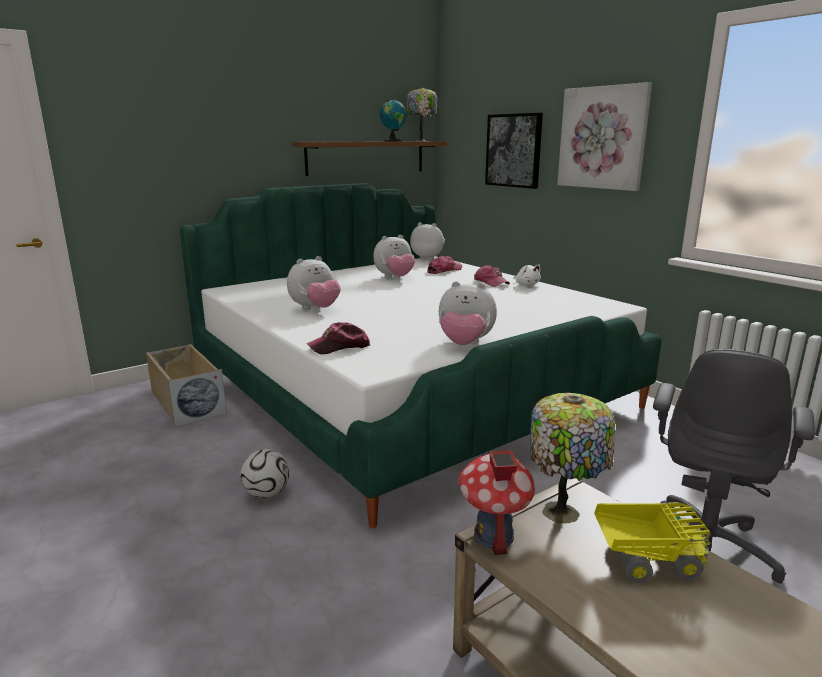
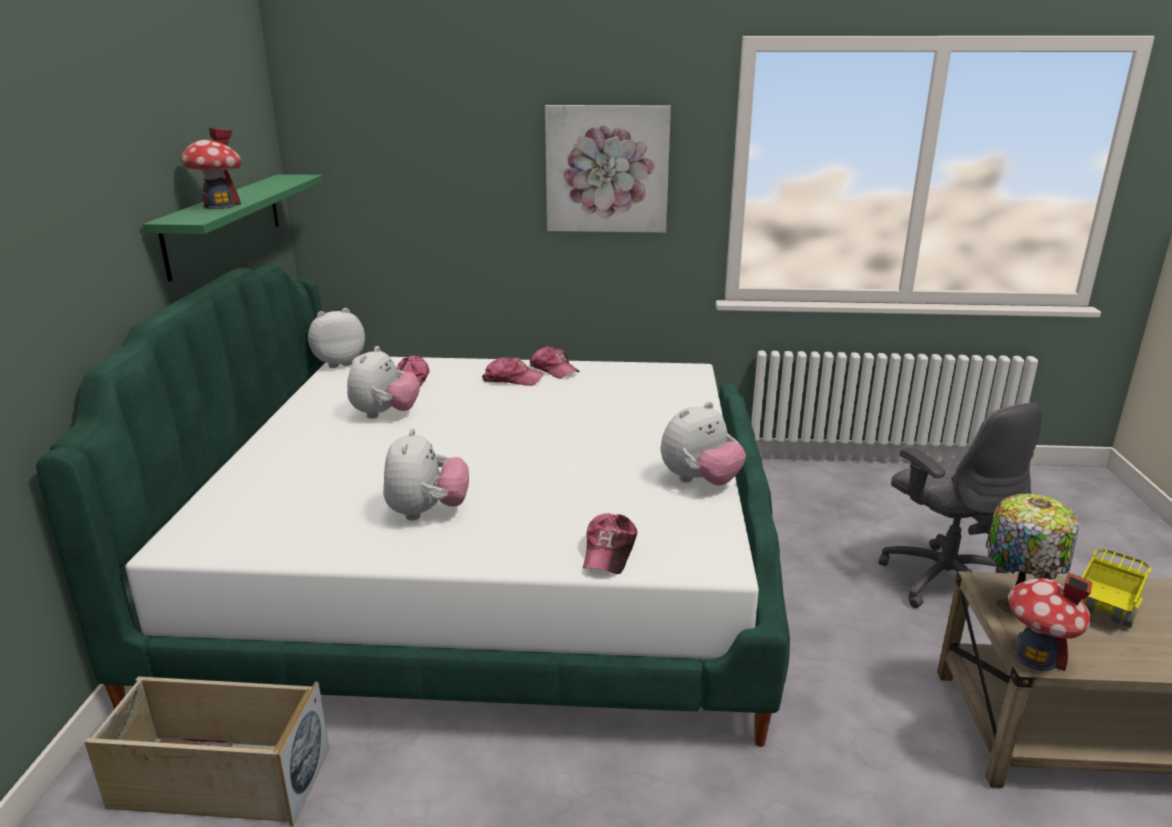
camera: 50 degrees left, 5 degrees up
football [240,449,290,498] -> none
brown shelf [292,141,447,176] -> green shelf [143,174,323,282]
globe [380,100,407,141] -> none
table lamp [406,88,437,141] -> none
picture [485,113,543,189] -> none
white plush toy [514,264,541,286] -> cap [530,346,580,379]
none -> toy house [181,128,241,209]

